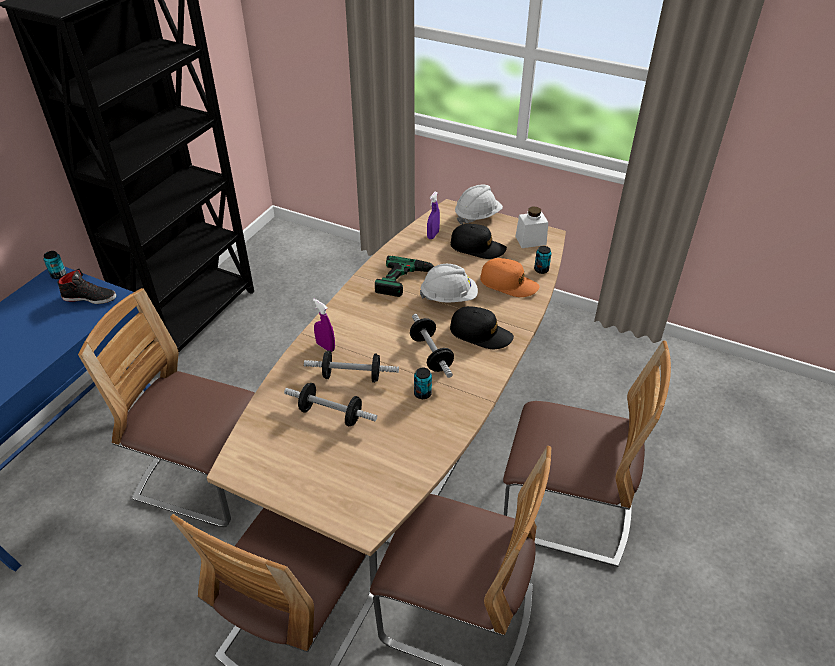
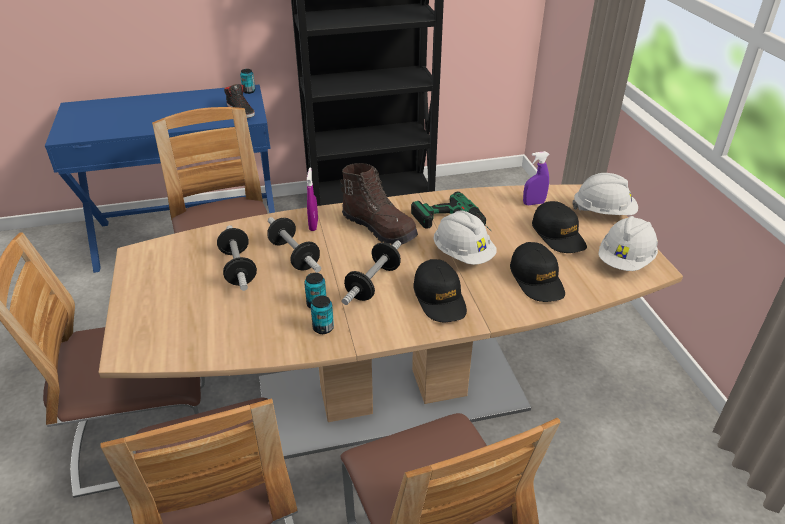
camera: 50 degrees right, 5 degrees down
orange cap [480,258,540,297] -> black cap [510,242,565,302]
white jar [515,206,548,248] -> white hard hat [598,216,658,271]
can [534,246,552,274] -> can moved to [311,295,334,334]
none -> brown boot [340,163,418,245]

